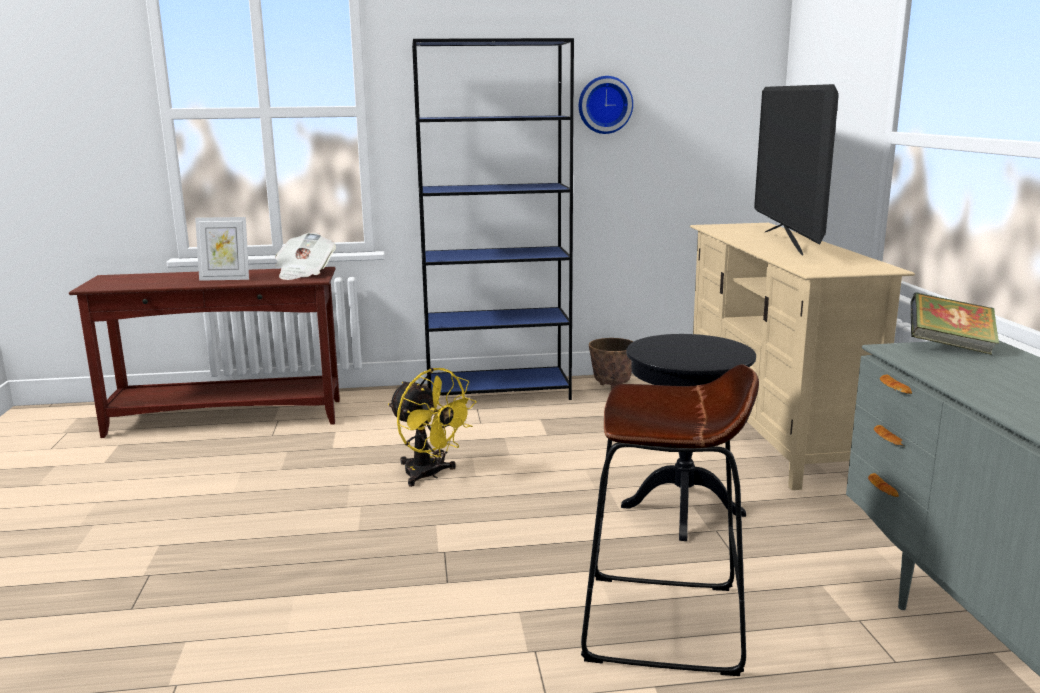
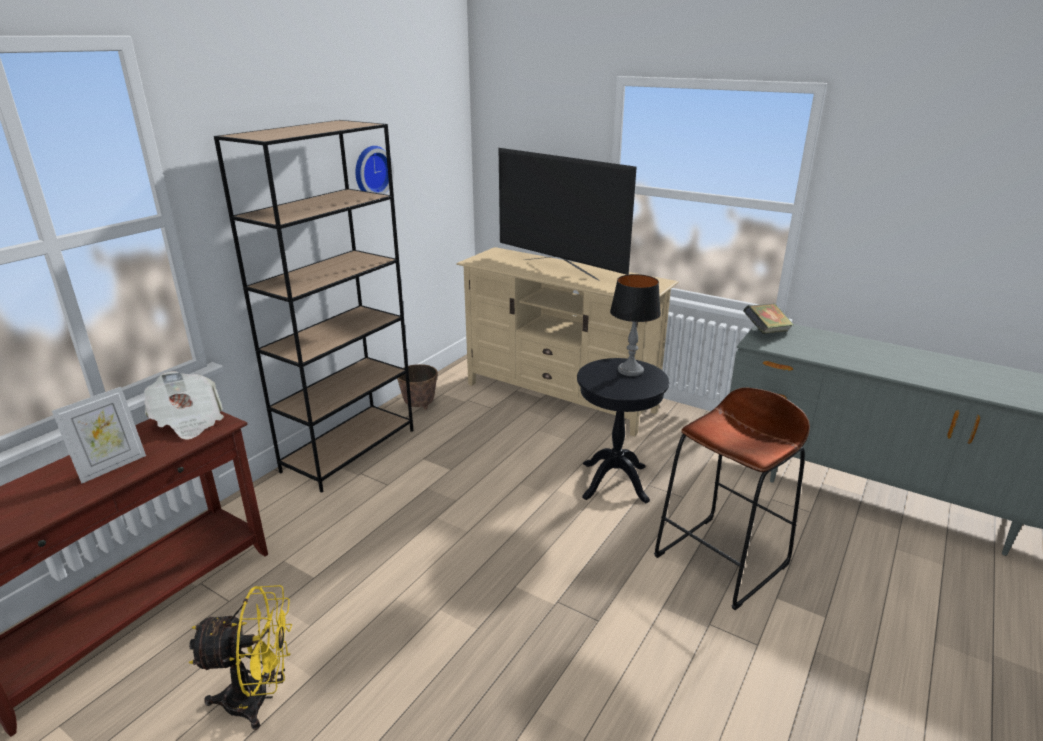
camera: 50 degrees left, 10 degrees up
yellow fan [388,368,477,487] -> yellow fan moved to [189,585,292,730]
blue bookcase [412,38,574,400] -> beige bookcase [214,120,413,493]
none -> table lamp [610,274,661,376]

